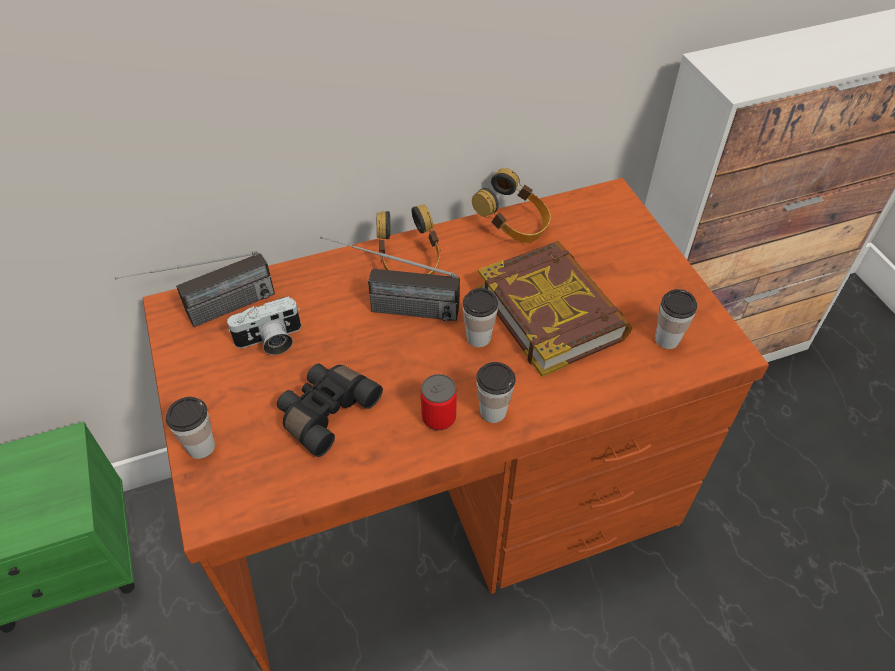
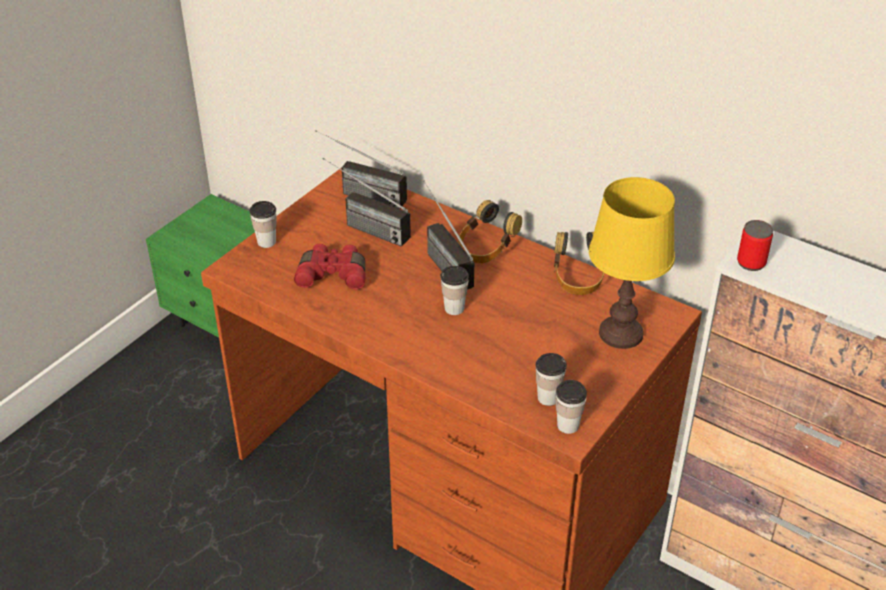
camera: 55 degrees right, 10 degrees down
camera [227,296,301,355] -> radio [323,158,411,247]
black binoculars [277,364,383,457] -> red binoculars [294,244,365,289]
can [421,374,457,430] -> can moved to [737,220,773,271]
cup [476,362,516,423] -> cup moved to [556,380,587,434]
book [478,241,632,377] -> none
none -> yellow table lamp [589,177,675,349]

